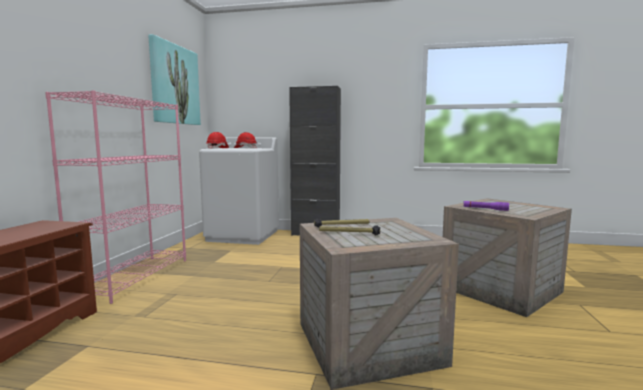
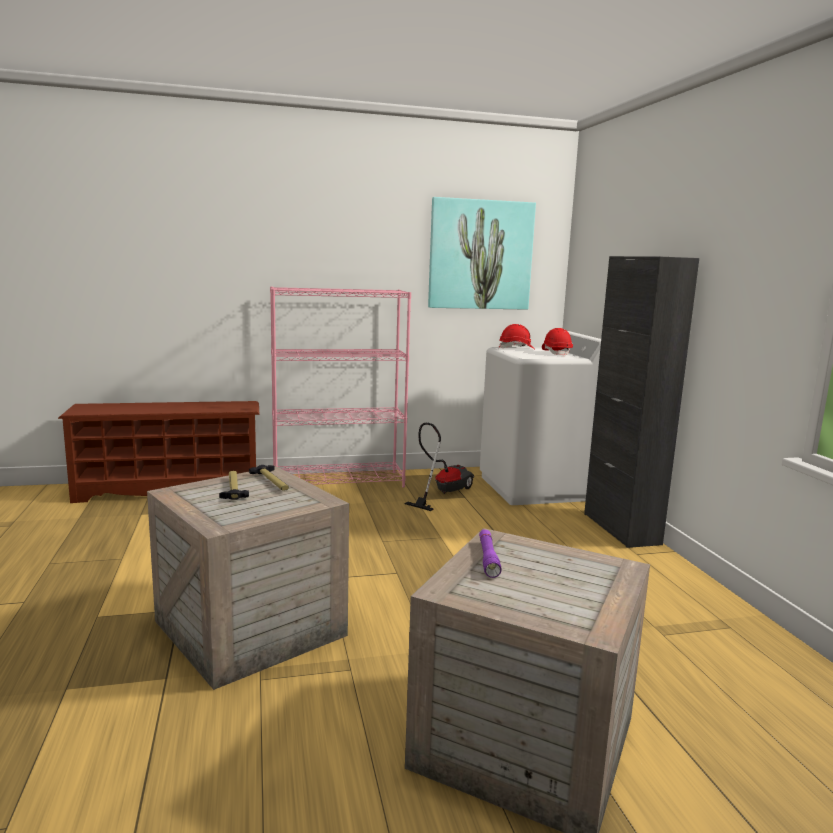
camera: 65 degrees right, 5 degrees up
none -> vacuum cleaner [405,422,474,511]

